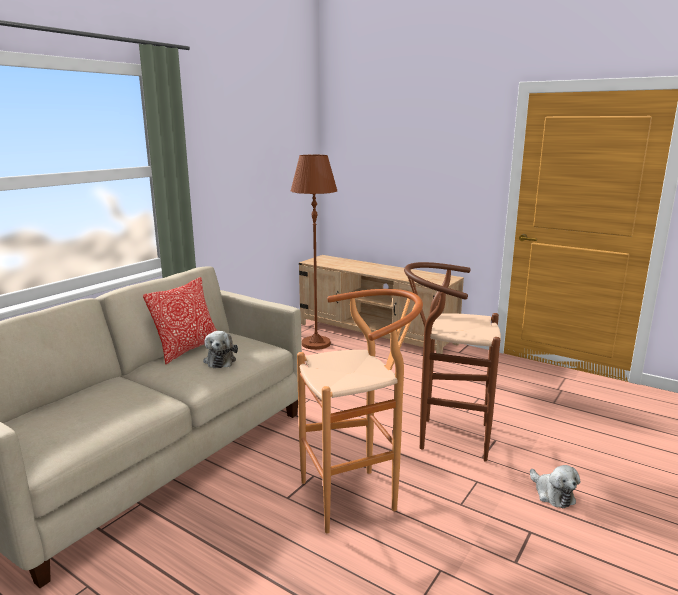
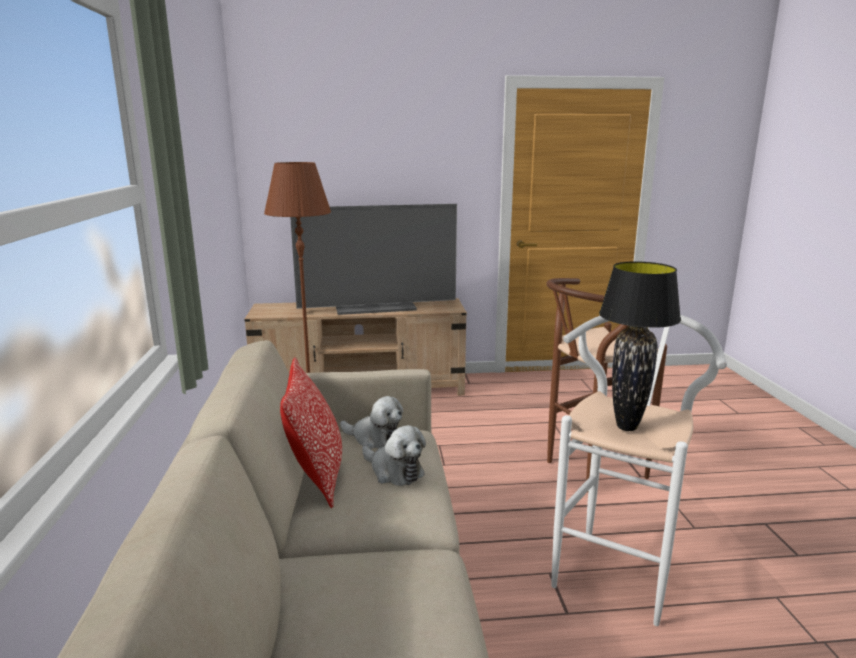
camera: 40 degrees left, 0 degrees up
brown stool [297,289,423,534] -> white stool [551,315,727,626]
plush toy [530,465,580,508] -> plush toy moved to [340,396,403,449]
none -> television [290,204,457,315]
none -> black table lamp [599,261,681,431]

